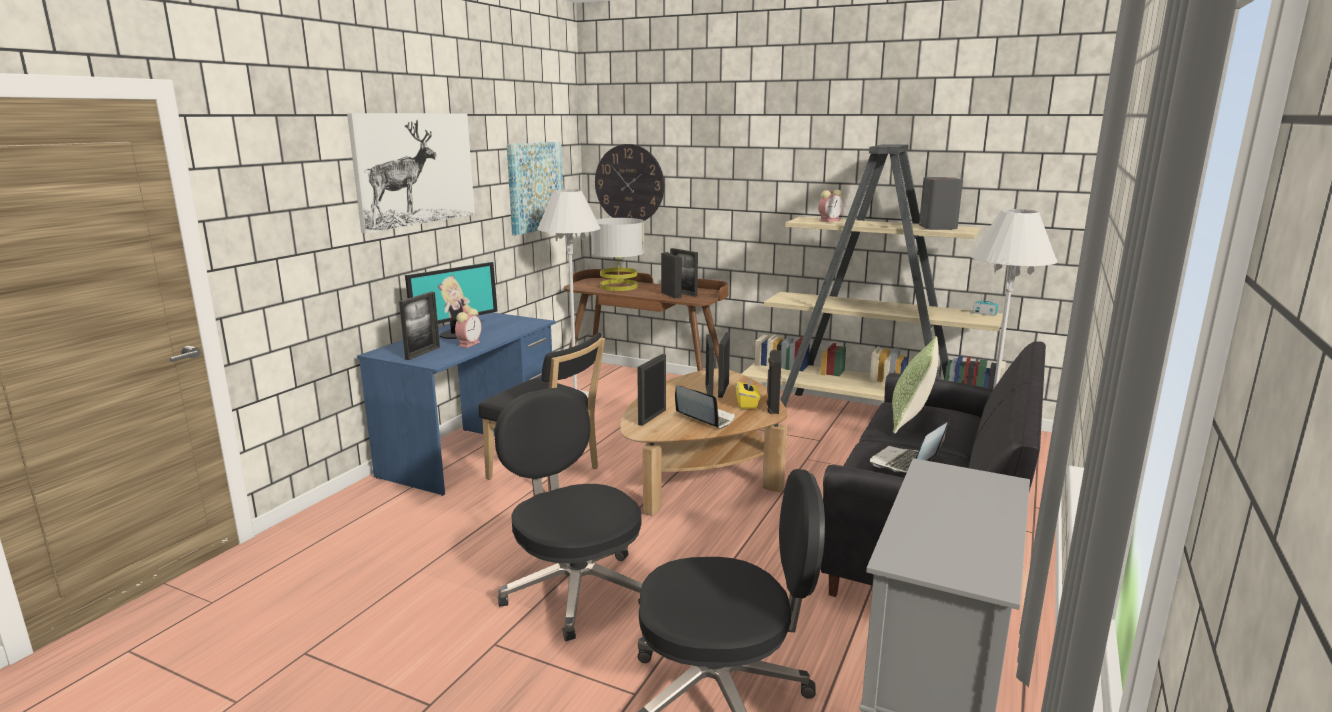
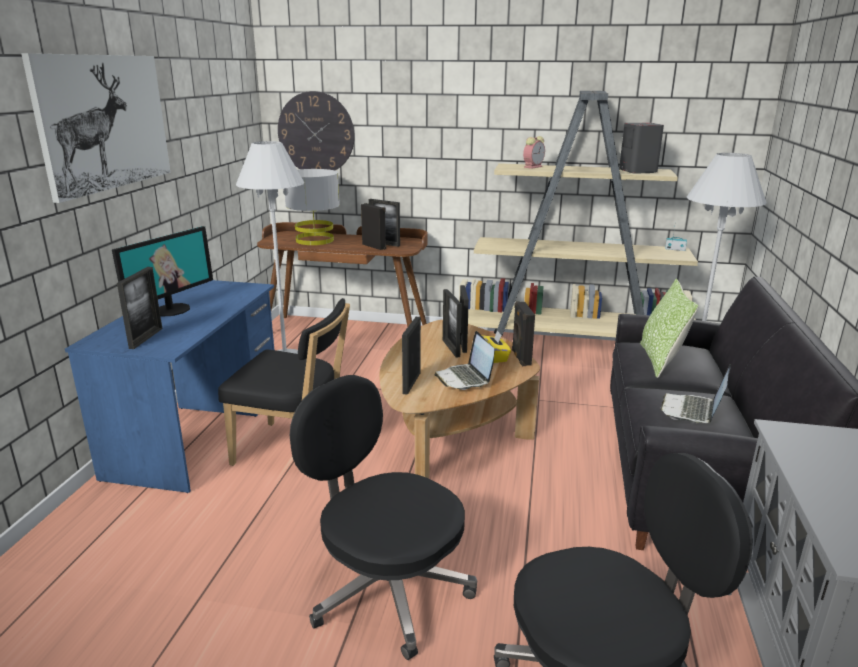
camera: 15 degrees left, 5 degrees up
alarm clock [455,308,481,348] -> none
picture [507,142,563,236] -> none
laptop [675,385,735,429] -> laptop turned 135 degrees counterclockwise [434,331,495,390]

